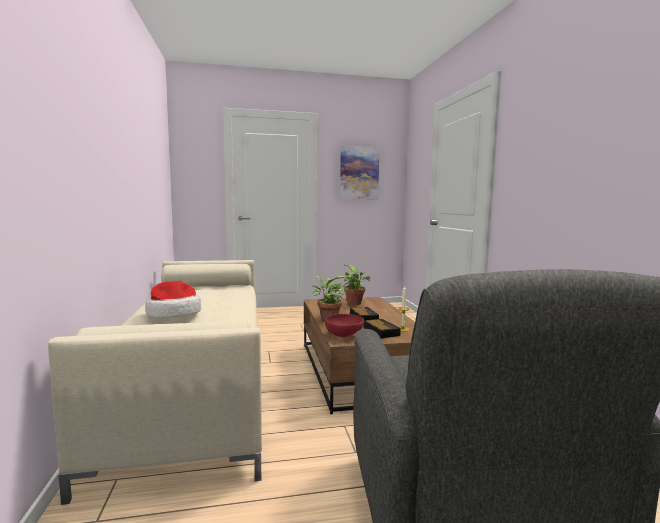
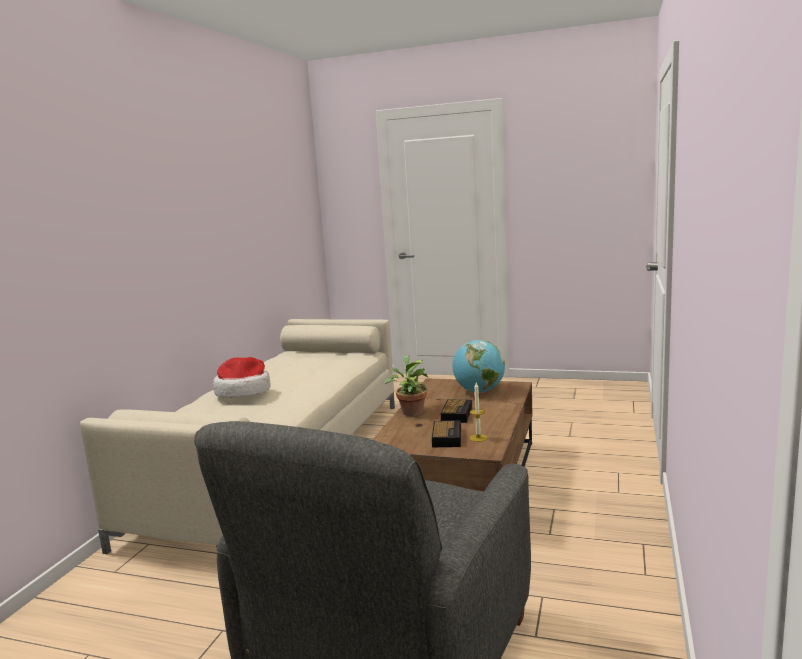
camera: 30 degrees right, 5 degrees up
red bowl [325,314,364,337] -> none
picture [340,146,380,200] -> none
potted plant [343,264,370,305] -> globe [453,340,505,393]

